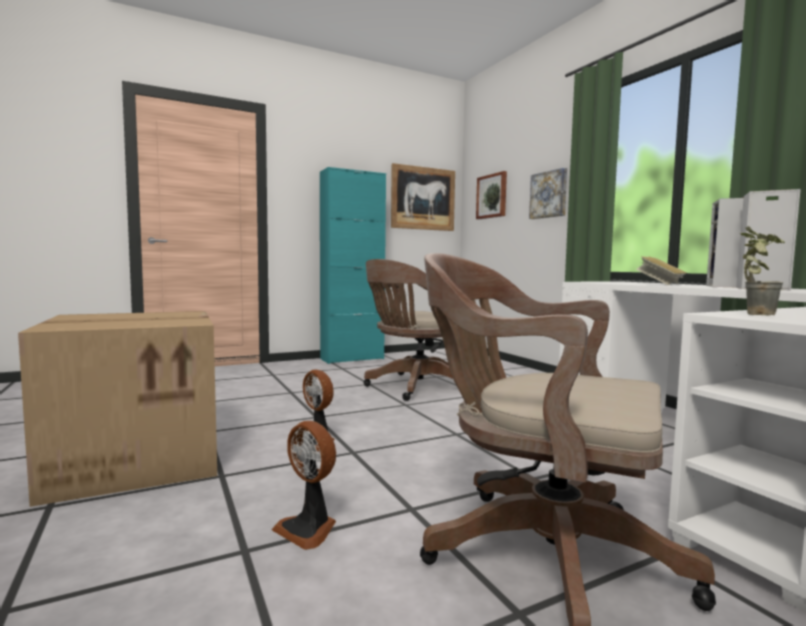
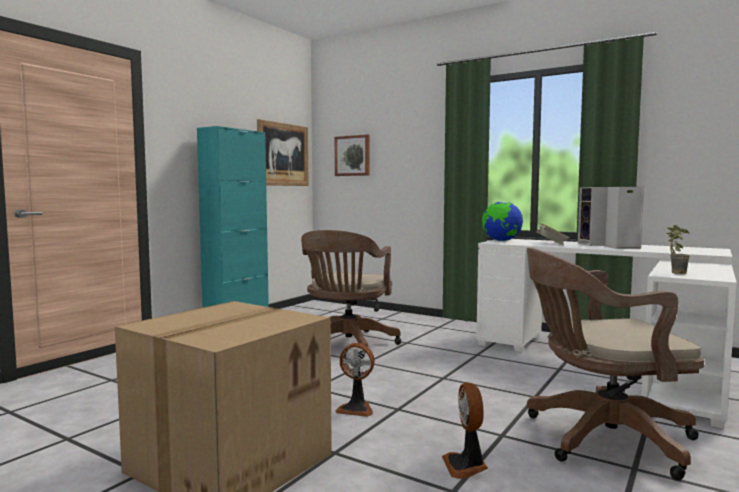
camera: 30 degrees left, 0 degrees up
fan [271,421,336,550] -> fan turned 75 degrees clockwise [442,382,488,479]
picture [529,168,567,219] -> none
none -> globe [482,201,523,241]

